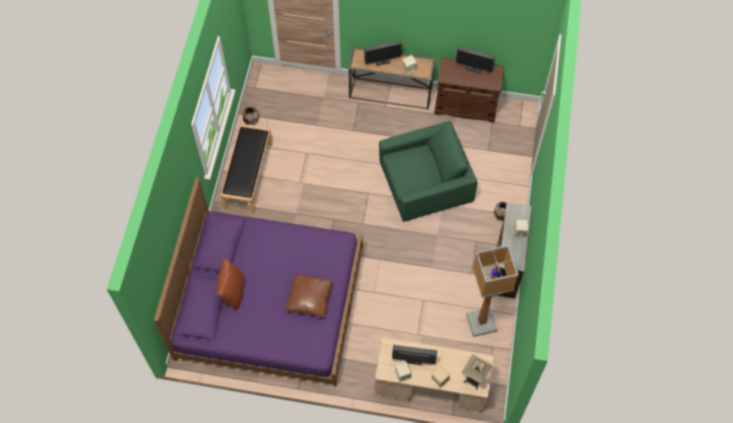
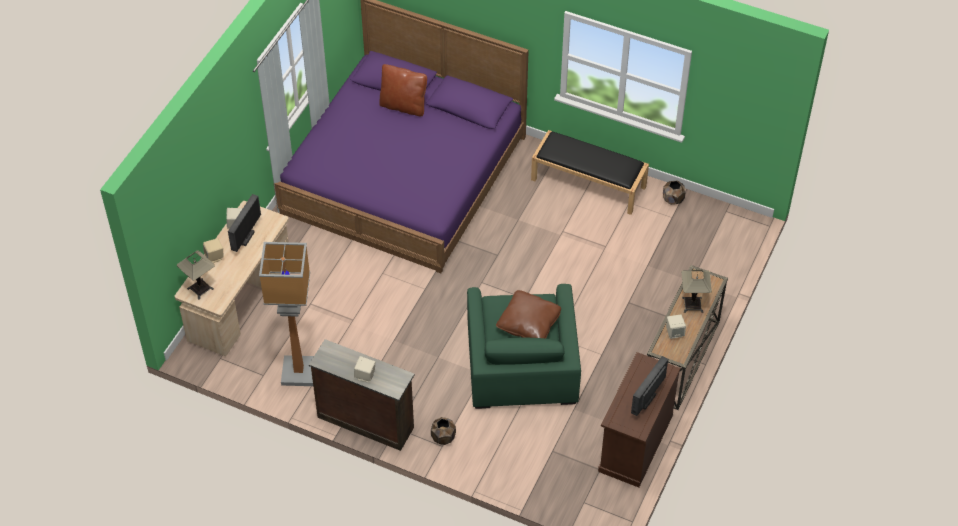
camera: 105 degrees right, 10 degrees down
brown pillow [285,274,333,317] -> brown pillow moved to [496,290,561,338]
monitor [364,40,402,66] -> table lamp [681,270,712,313]

